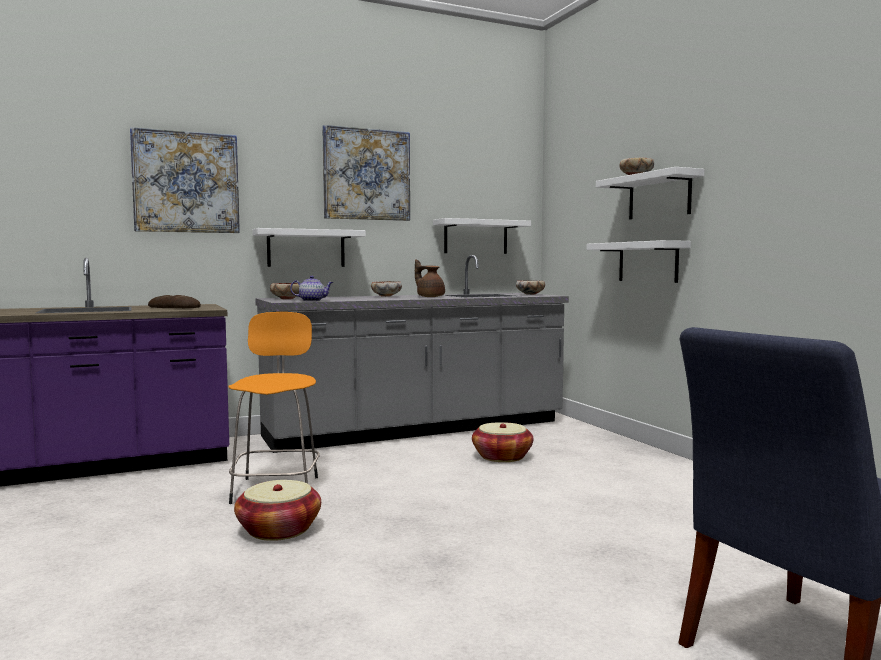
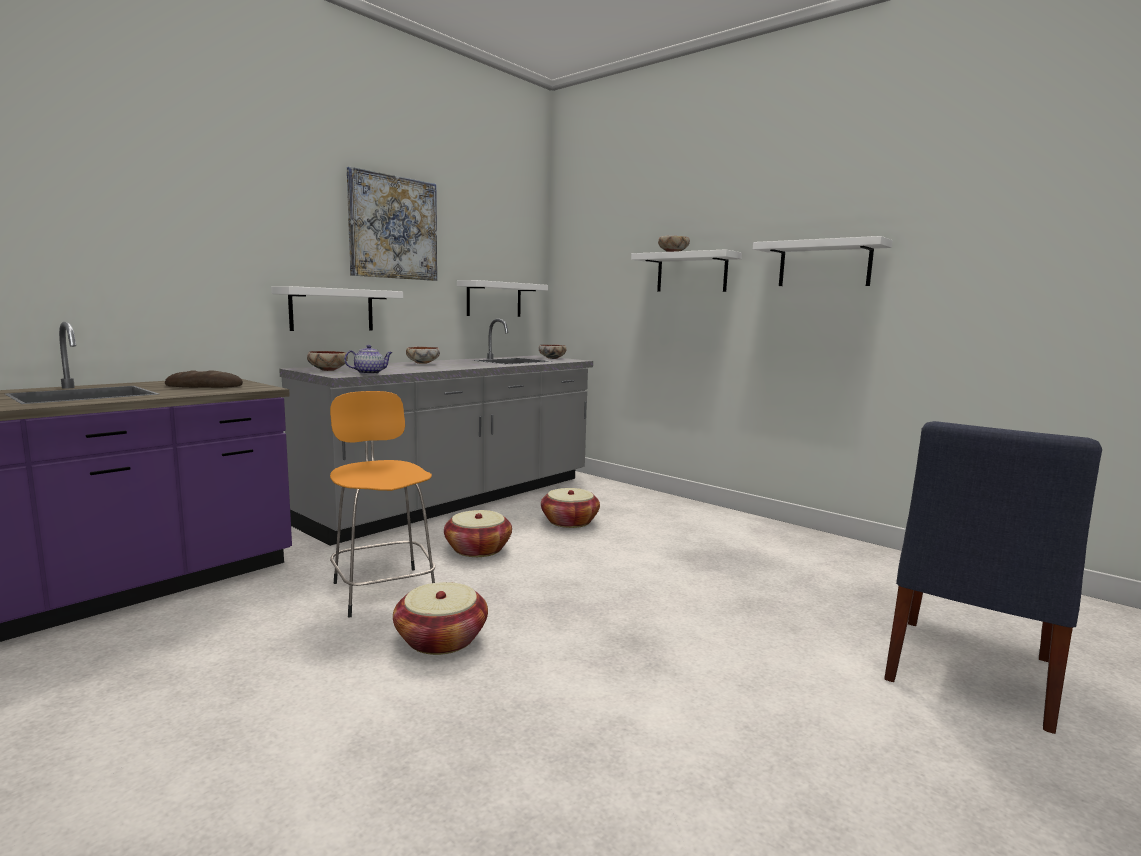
camera: 25 degrees left, 5 degrees up
picture [130,127,240,233] -> none
brown teapot [415,259,445,297] -> none
white shelf [586,240,691,283] -> white shelf moved to [753,236,893,286]
none -> basket [444,510,512,557]

